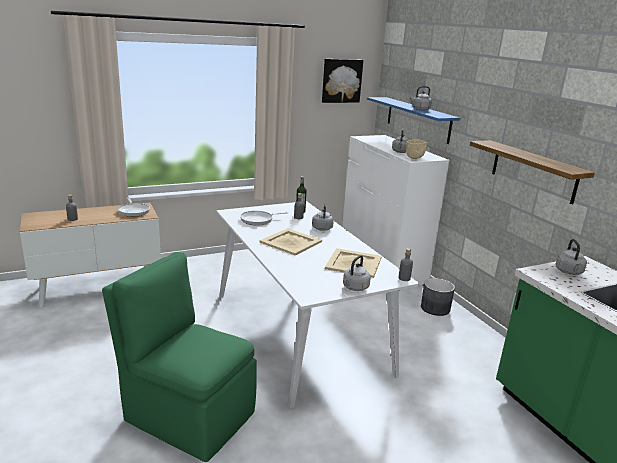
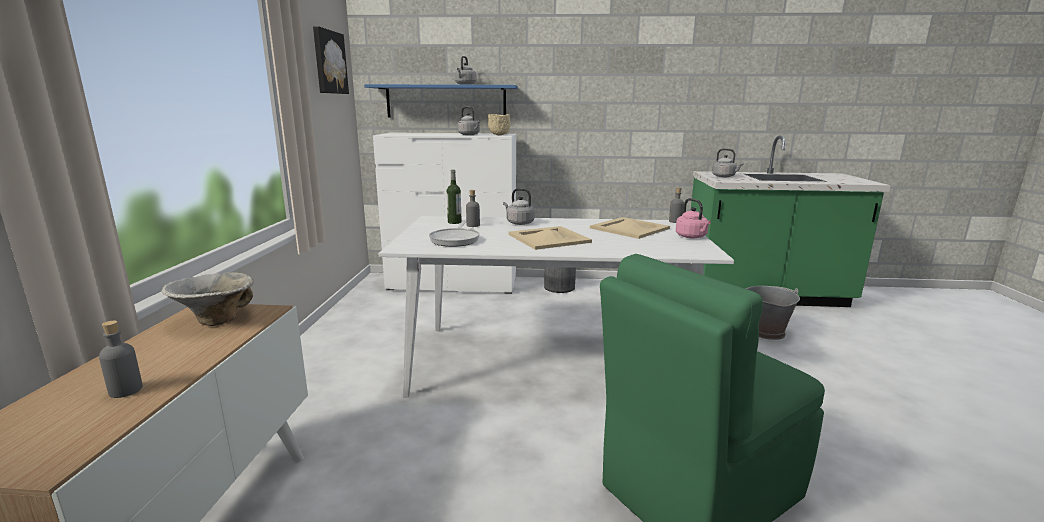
camera: 60 degrees left, 5 degrees down
frying pan [118,197,150,217] -> bowl [162,272,254,326]
grey kettle [343,255,371,291] -> pink kettle [675,198,711,238]
shelf [470,140,595,204] -> none
none -> grey bucket [746,286,800,340]

